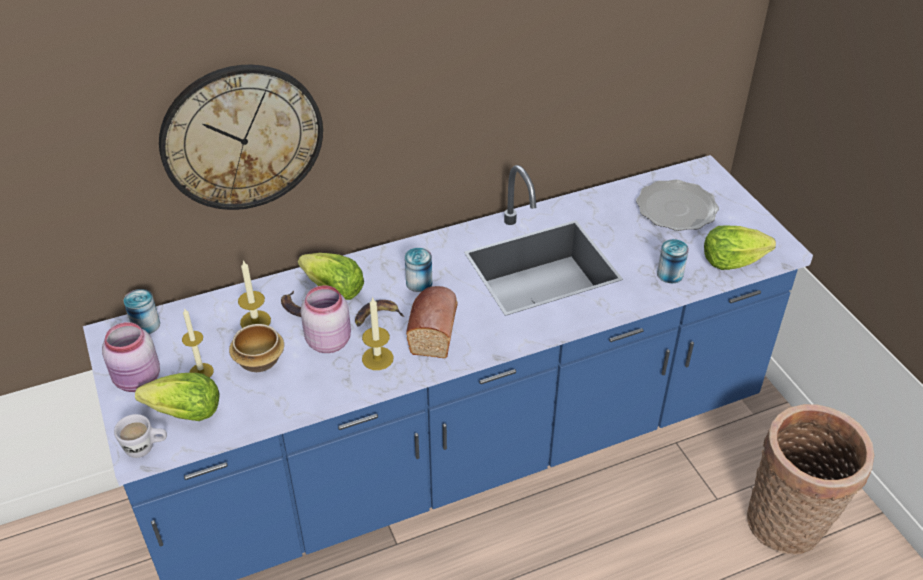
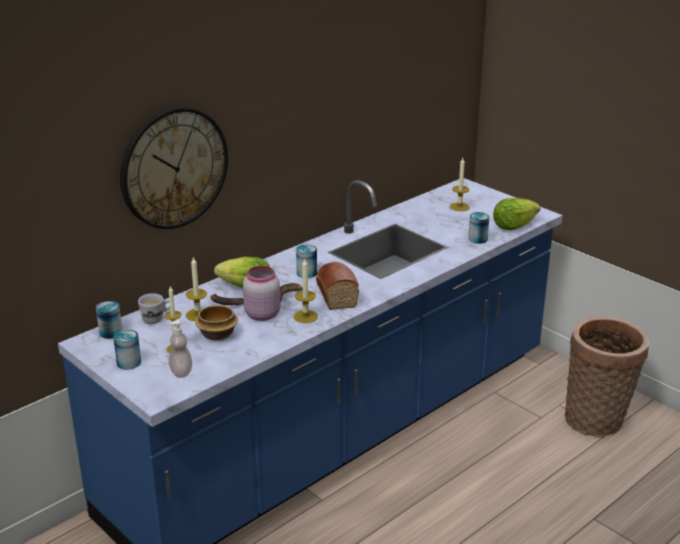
camera: 20 degrees left, 15 degrees down
pink jar [102,322,160,392] -> can [113,330,141,370]
white mug [114,414,167,458] -> white mug moved to [138,293,170,324]
lettuce [135,373,220,421] -> soap dispenser [169,320,192,378]
plate [636,180,719,231] -> candle [450,158,470,211]

